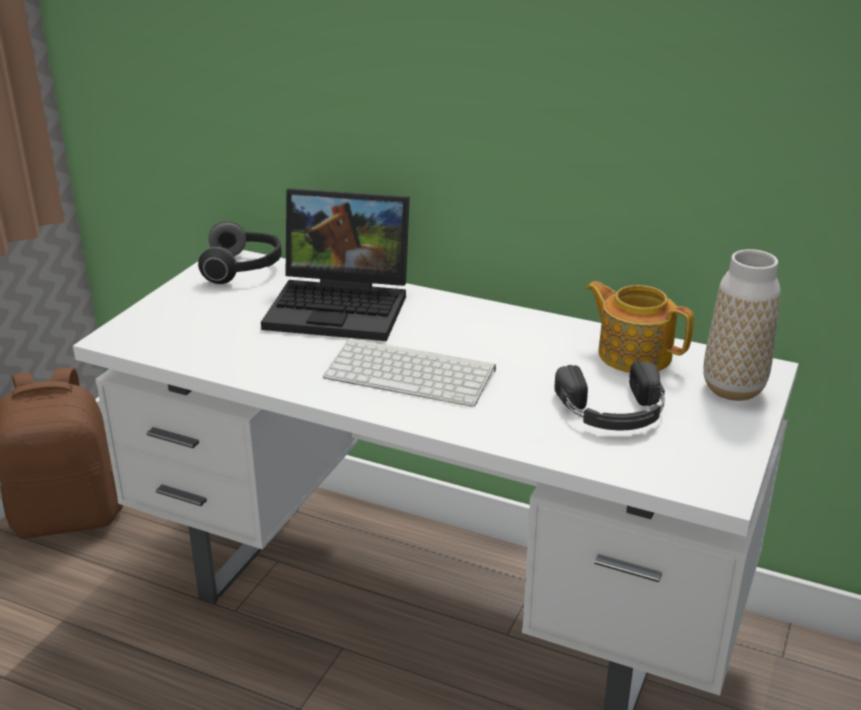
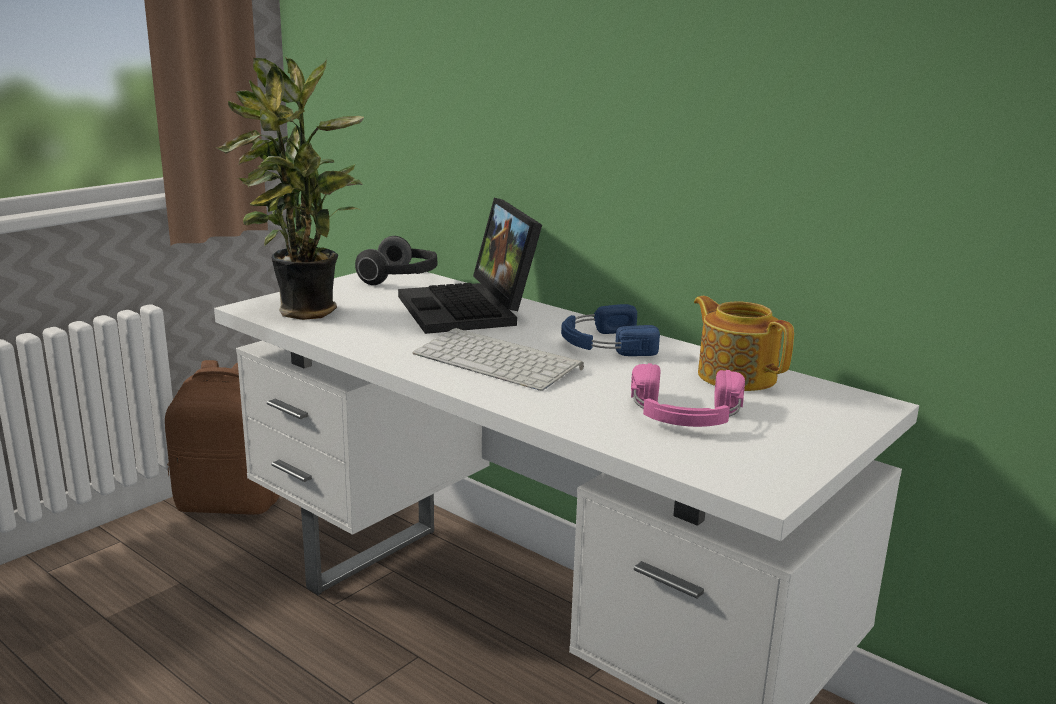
camera: 15 degrees right, 10 degrees down
laptop [261,188,410,341] -> laptop turned 45 degrees clockwise [398,198,542,334]
black headphones [554,361,665,430] -> pink headphones [631,363,745,427]
vase [703,249,780,401] -> none
none -> potted plant [215,57,364,320]
none -> blue headphones [561,304,660,356]

